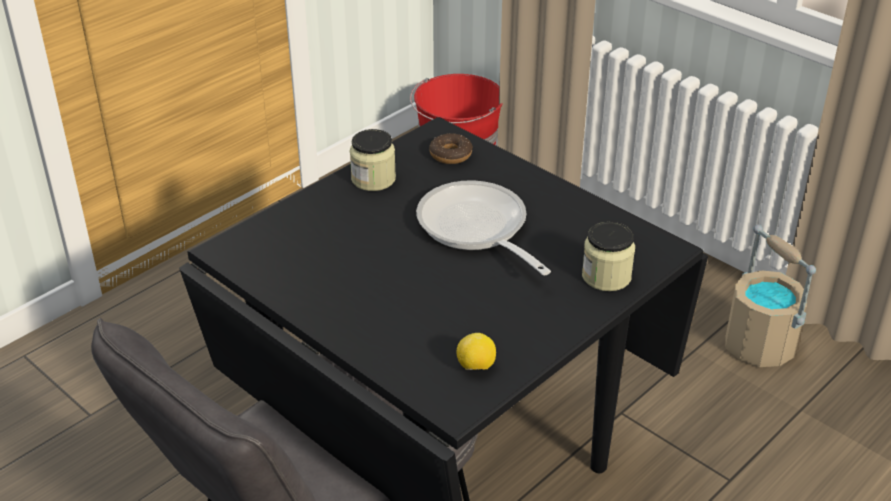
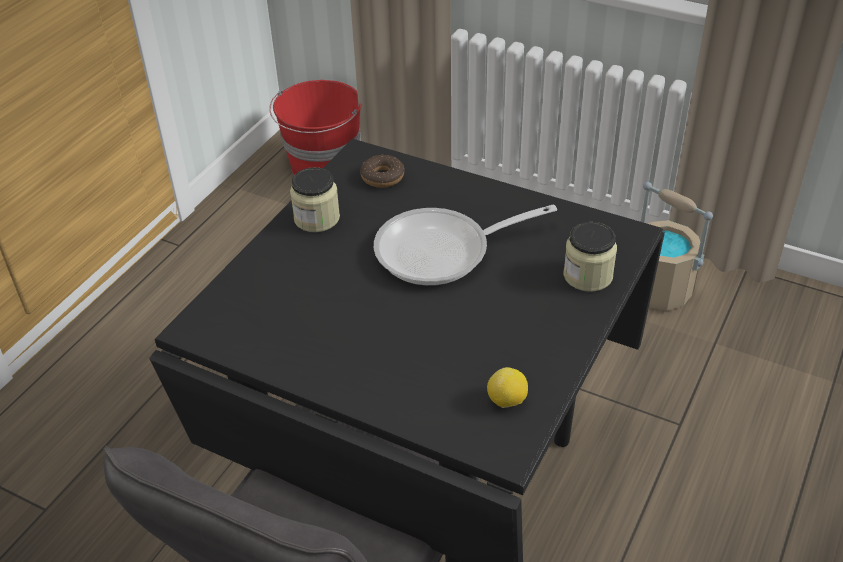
camera: 15 degrees left, 5 degrees up
frying pan [416,180,551,275] -> frying pan turned 60 degrees counterclockwise [374,204,557,286]

